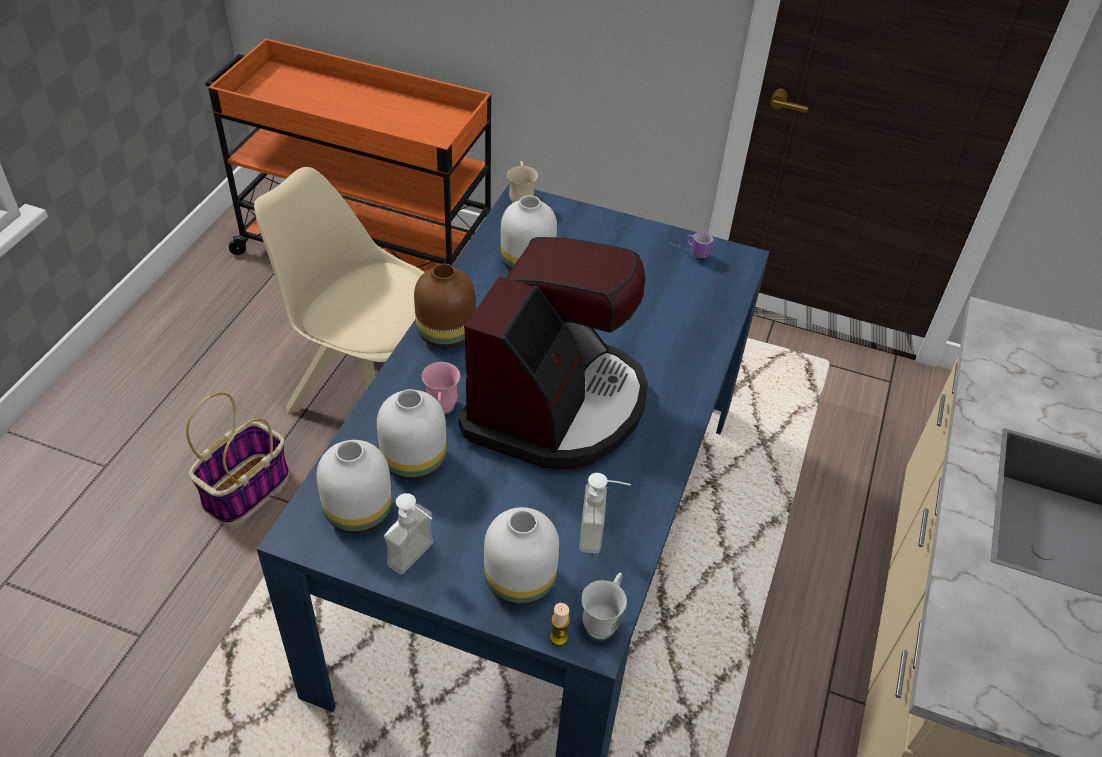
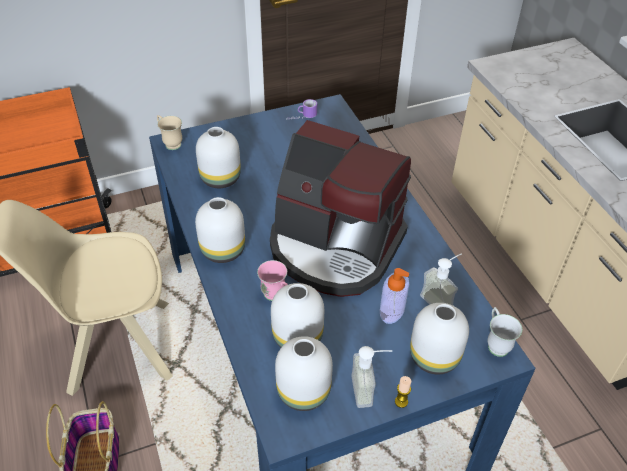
camera: 40 degrees left, 0 degrees up
brown vase [414,264,475,349] -> white vase [195,197,245,263]
coffee machine [458,237,648,469] -> coffee machine turned 135 degrees clockwise [270,120,411,297]
candle [550,603,570,646] -> candle moved to [395,376,411,408]
none -> soap dispenser [380,268,409,324]

